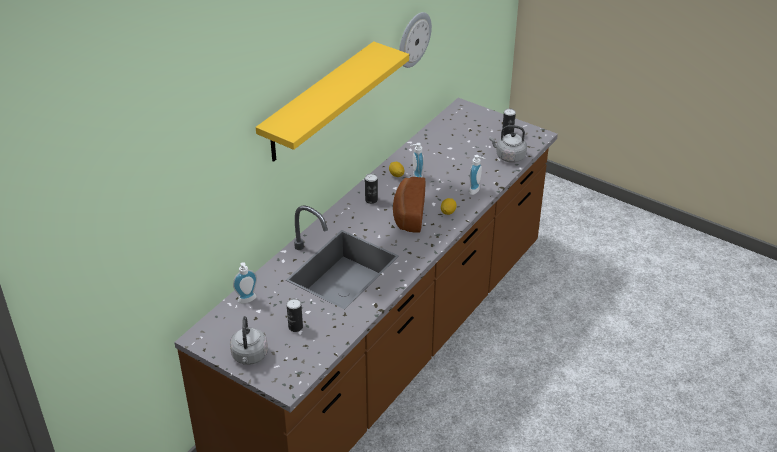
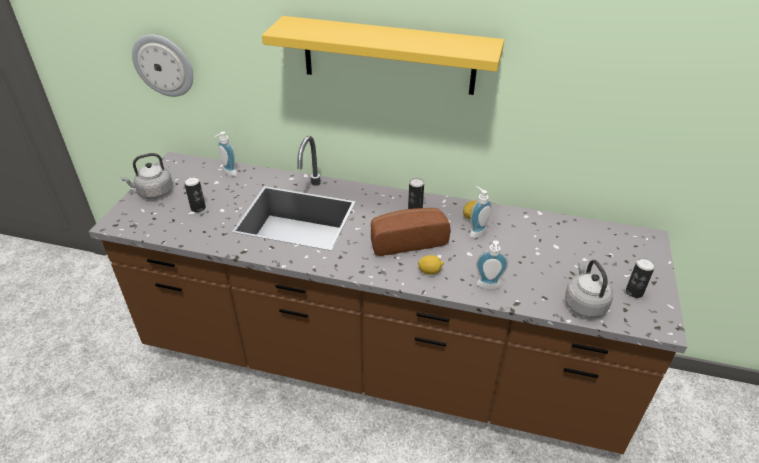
camera: 70 degrees right, 0 degrees up
wall clock [399,12,432,68] -> wall clock moved to [132,35,193,97]

